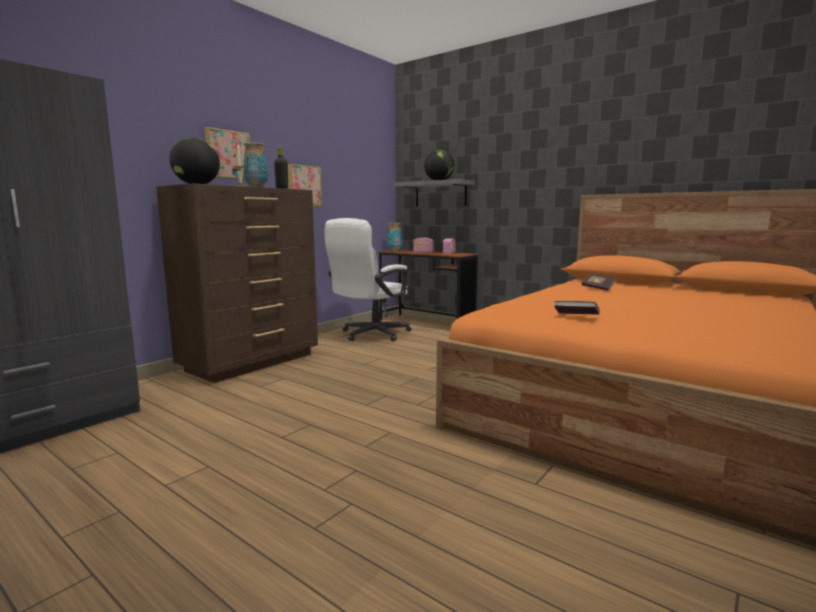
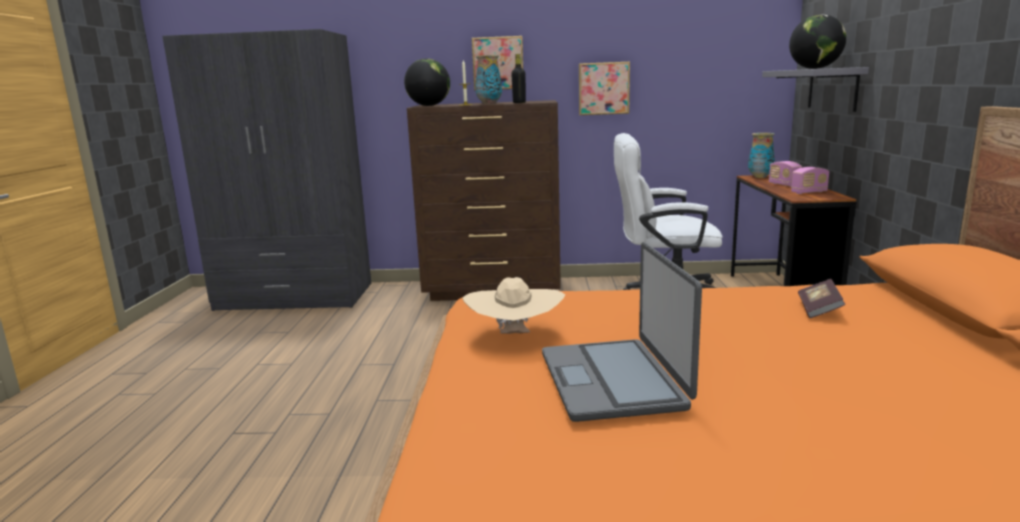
camera: 55 degrees right, 5 degrees up
book [554,301,600,315] -> beige hat [462,277,565,334]
none -> laptop [542,242,702,422]

